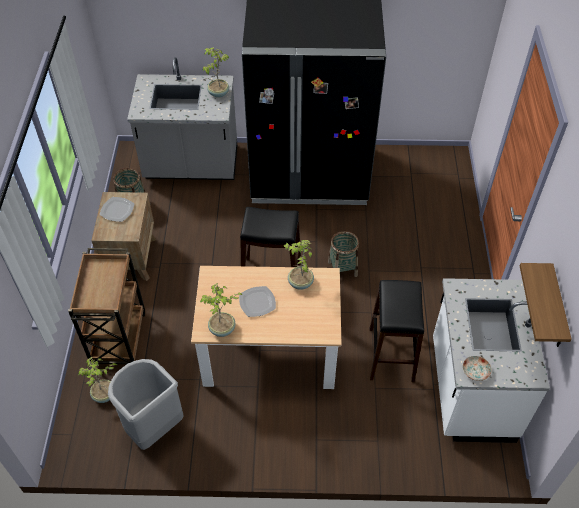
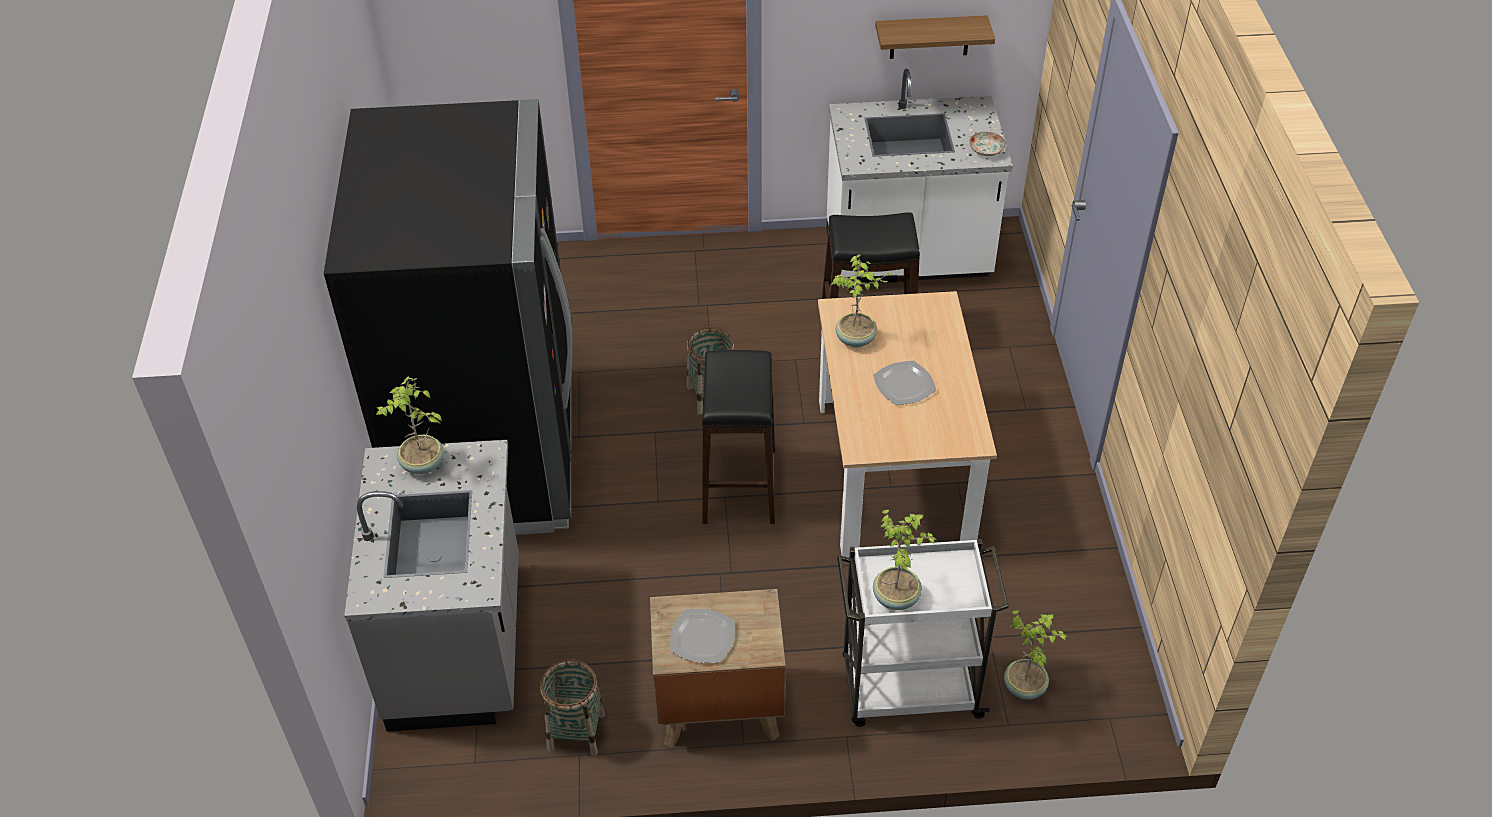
camera: 95 degrees left, 5 degrees down
brown cart [68,248,145,370] -> white cart [837,539,1009,727]
grey trash can [108,359,183,450] -> none
potted plant [200,283,243,337] -> potted plant moved to [873,509,938,610]

